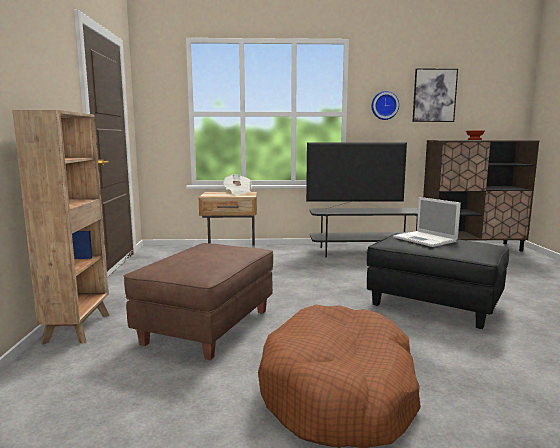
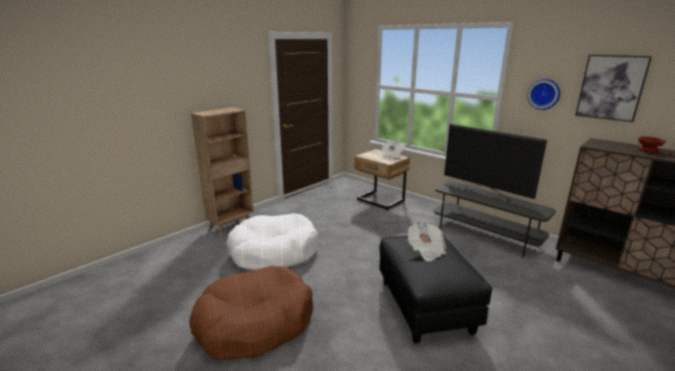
camera: 45 degrees right, 10 degrees up
brown ottoman [124,243,273,360] -> white dog bed [226,213,319,270]
laptop [393,197,461,247] -> newspaper [408,221,446,261]

